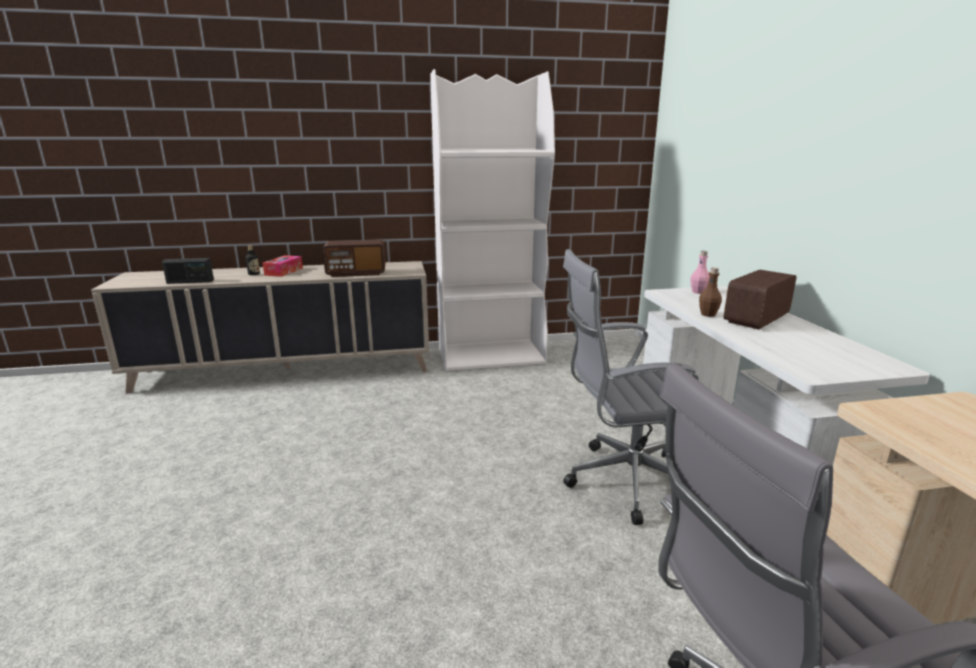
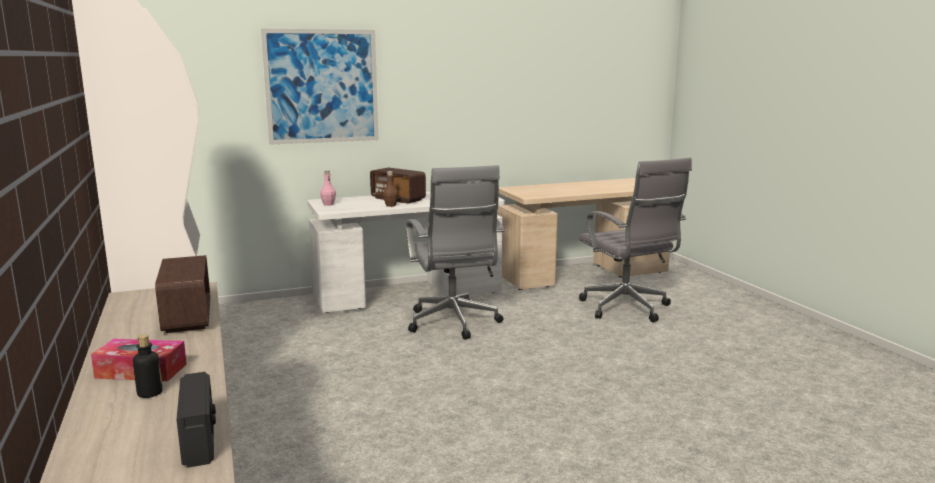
camera: 100 degrees left, 5 degrees down
none -> picture [261,28,378,144]

